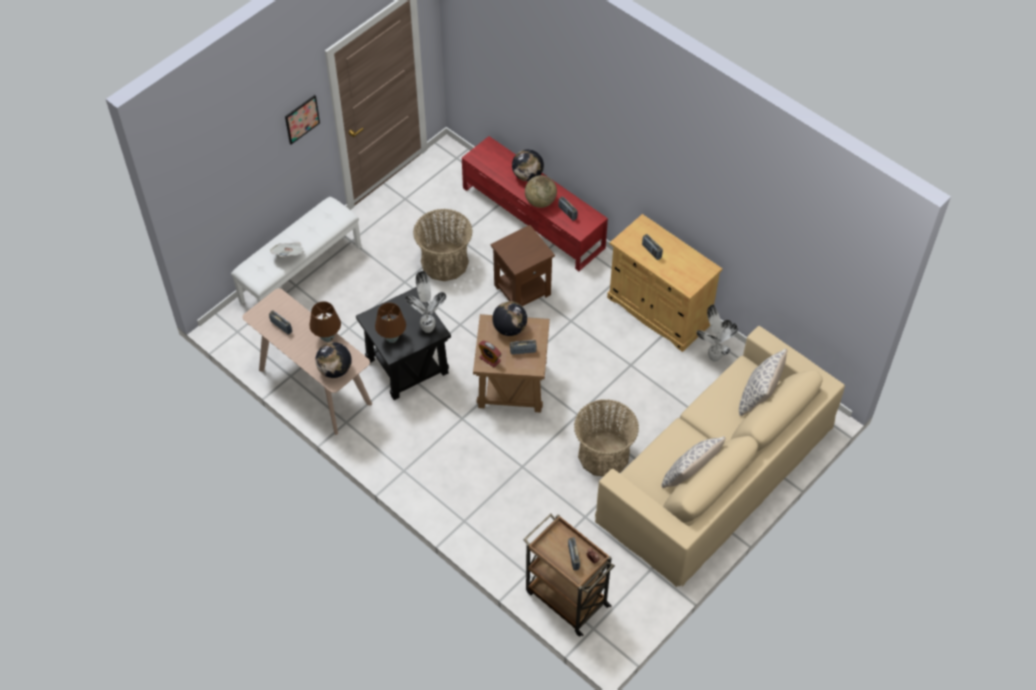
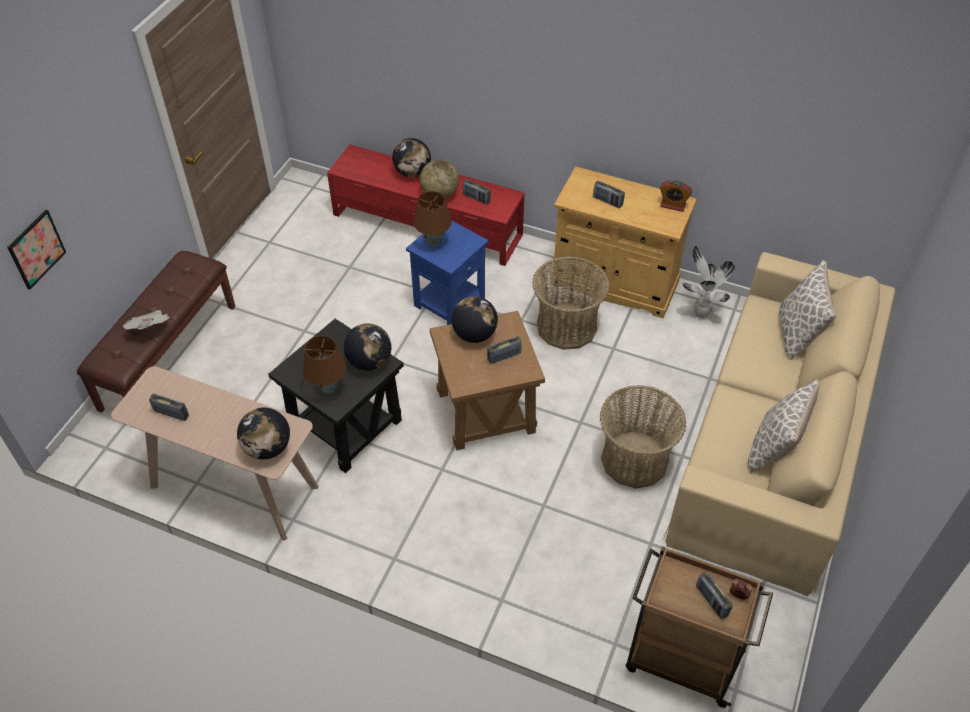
camera: 20 degrees left, 5 degrees down
white bench [231,197,361,304] -> brown bench [77,251,236,413]
picture [285,95,320,144] -> picture moved to [7,210,66,290]
brown table lamp [310,301,341,342] -> brown table lamp moved to [414,191,452,247]
potted plant [405,271,446,333] -> globe [344,323,392,371]
basket [413,209,473,281] -> basket moved to [532,256,609,350]
alarm clock [478,341,501,368] -> alarm clock moved to [660,180,692,212]
brown side table [491,225,555,306] -> blue side table [406,220,488,325]

